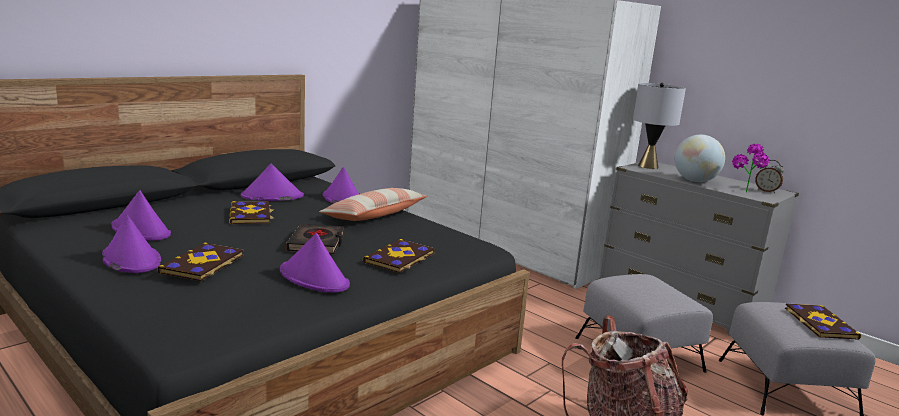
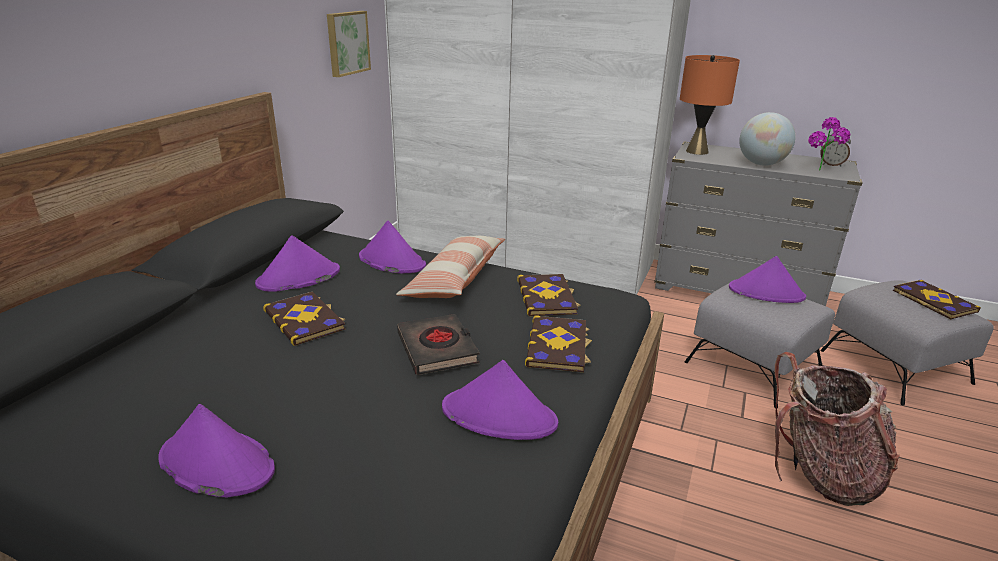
camera: 20 degrees left, 10 degrees up
purple hat [111,190,171,241] -> purple hat moved to [729,256,806,303]
book [157,243,244,281] -> book moved to [517,274,581,316]
grey table lamp [633,83,686,169] -> orange table lamp [680,55,740,155]
none -> picture [327,11,371,77]

